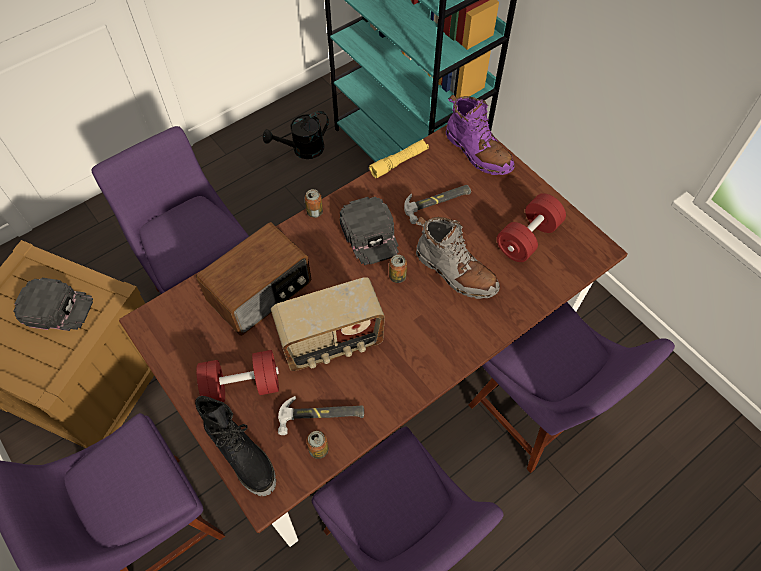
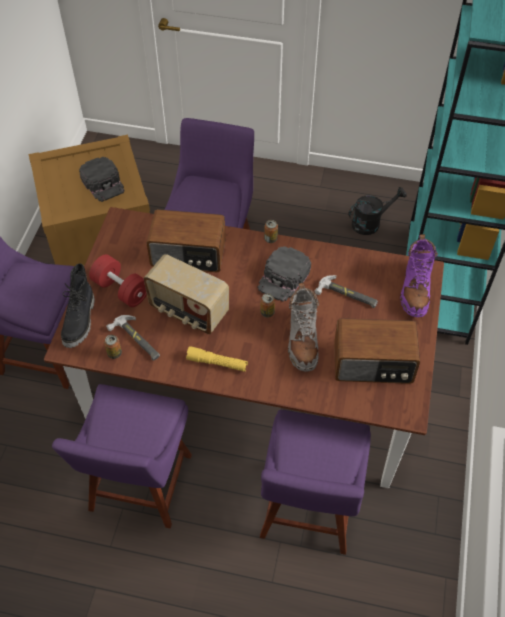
camera: 50 degrees right, 5 degrees down
black watering can [263,111,329,159] -> black watering can turned 135 degrees clockwise [349,187,407,235]
yellow flashlight [369,139,429,178] -> yellow flashlight moved to [186,346,248,372]
red dumbbell [497,193,566,262] -> radio [334,318,420,384]

